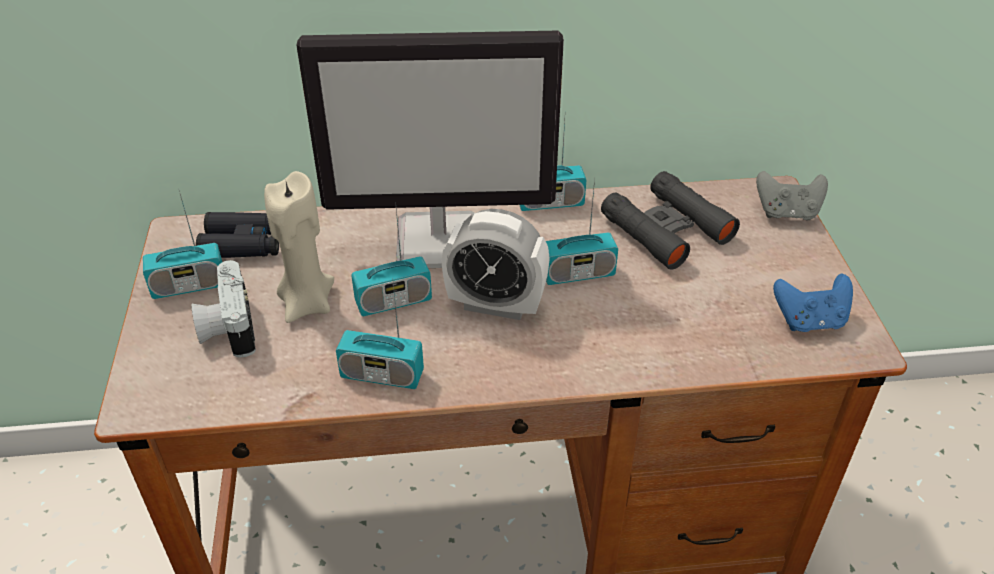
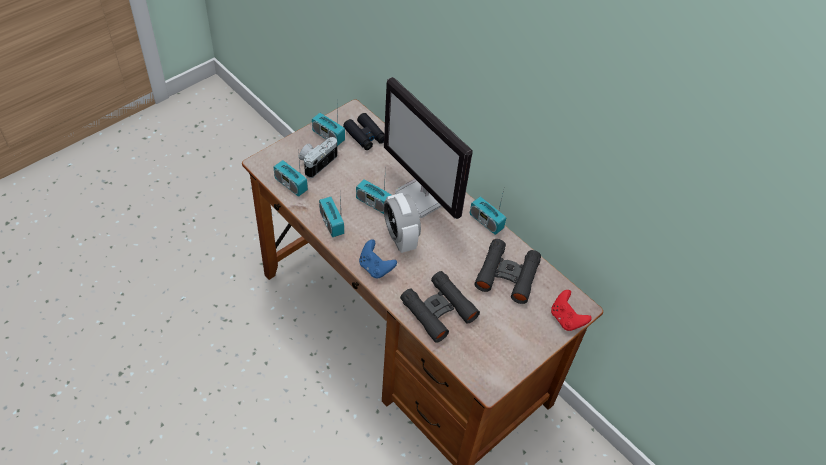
camera: 50 degrees right, 10 degrees up
beige candle [264,171,334,323] -> none
radio [546,177,618,285] -> radio moved to [274,149,308,197]
grey game controller [756,171,828,220] -> red game controller [551,290,592,331]
blue game controller [773,274,853,332] -> blue game controller moved to [359,239,397,278]
none -> black binoculars [400,271,480,343]

